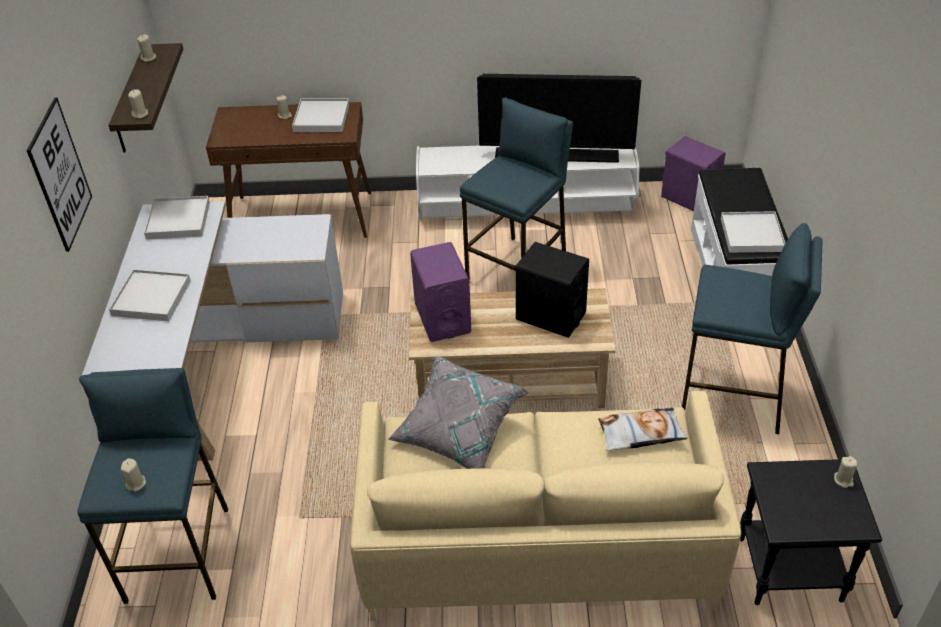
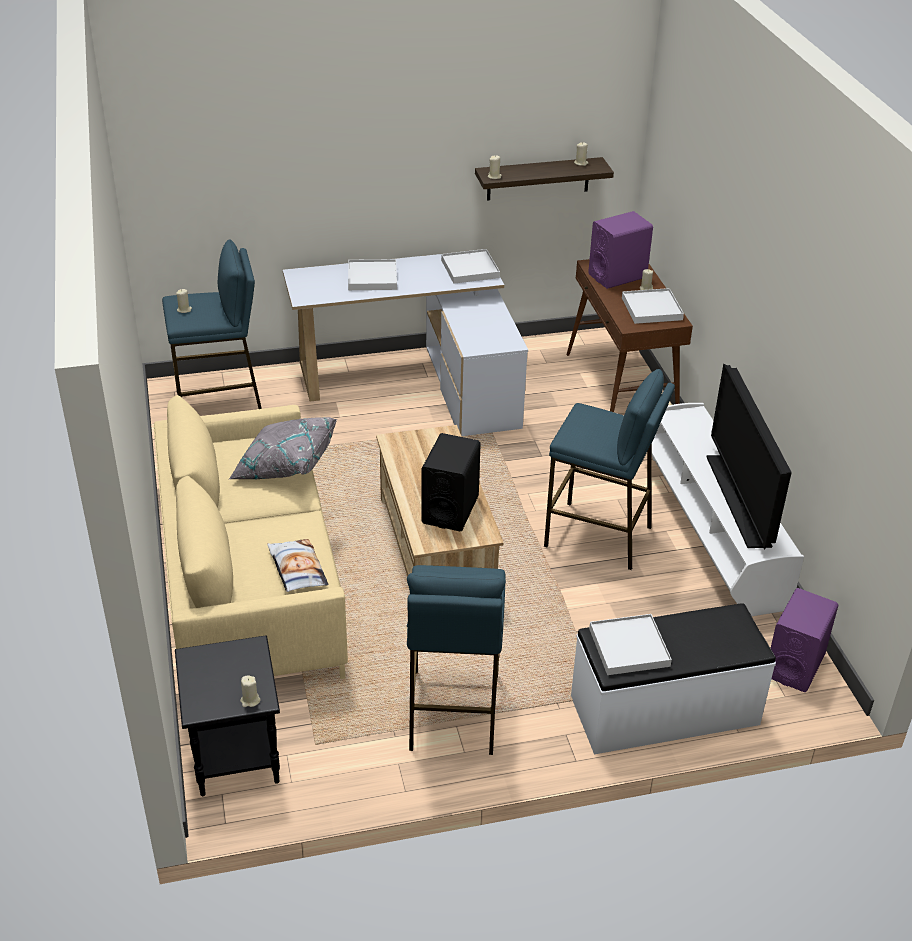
camera: 75 degrees right, 5 degrees down
picture [27,97,92,252] -> none
purple speaker [410,242,471,342] -> purple speaker moved to [588,211,653,289]

